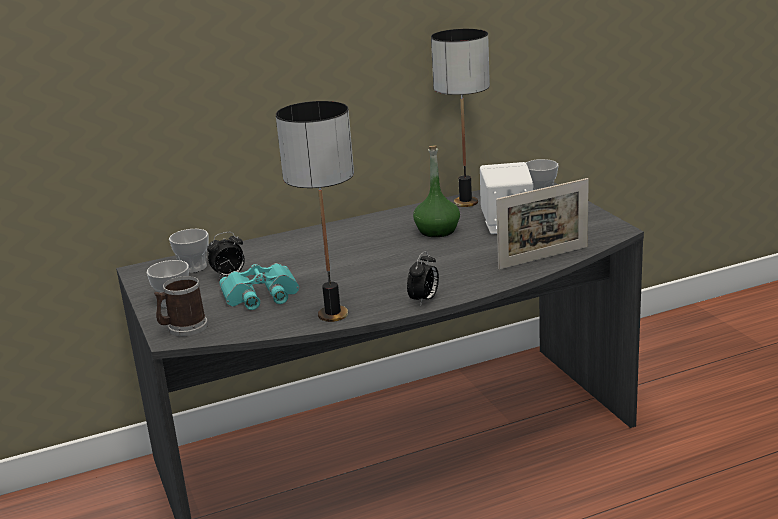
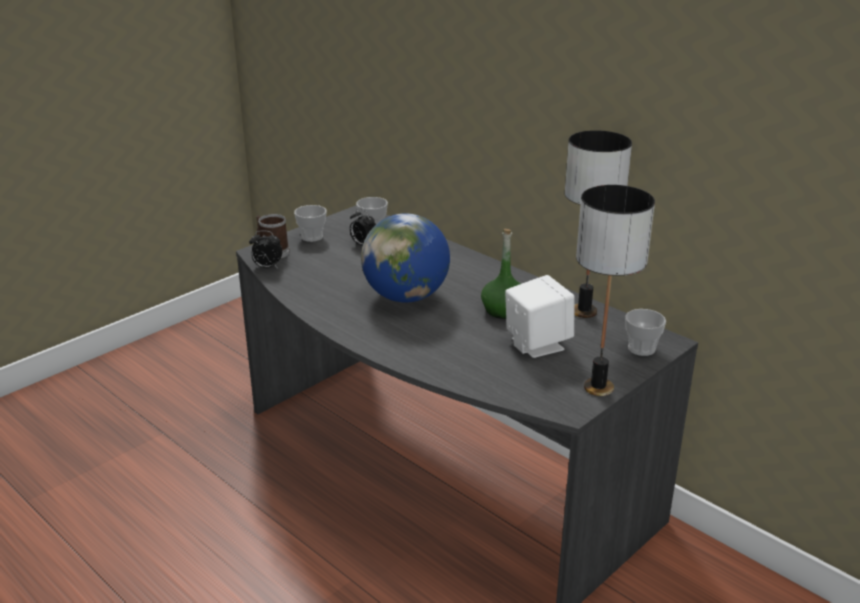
camera: 65 degrees right, 5 degrees up
turquoise binoculars [219,263,299,310] -> none
table lamp [276,101,354,322] -> table lamp moved to [576,185,655,396]
alarm clock [407,251,439,306] -> alarm clock moved to [249,230,282,268]
picture frame [496,178,589,270] -> none
none -> globe [361,213,450,303]

